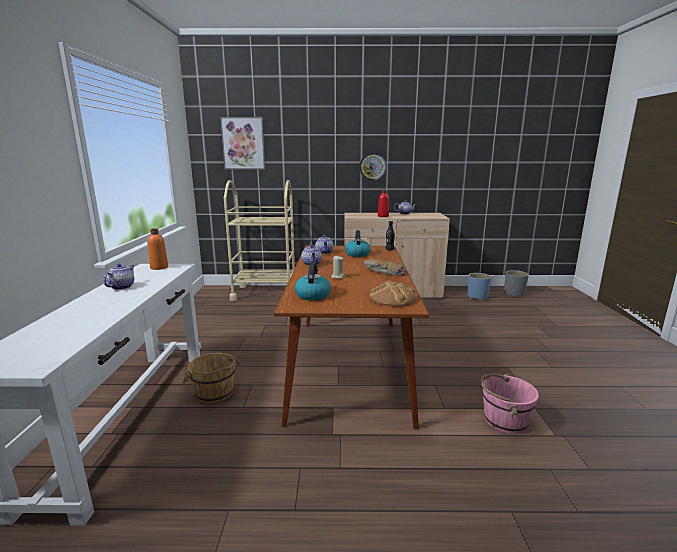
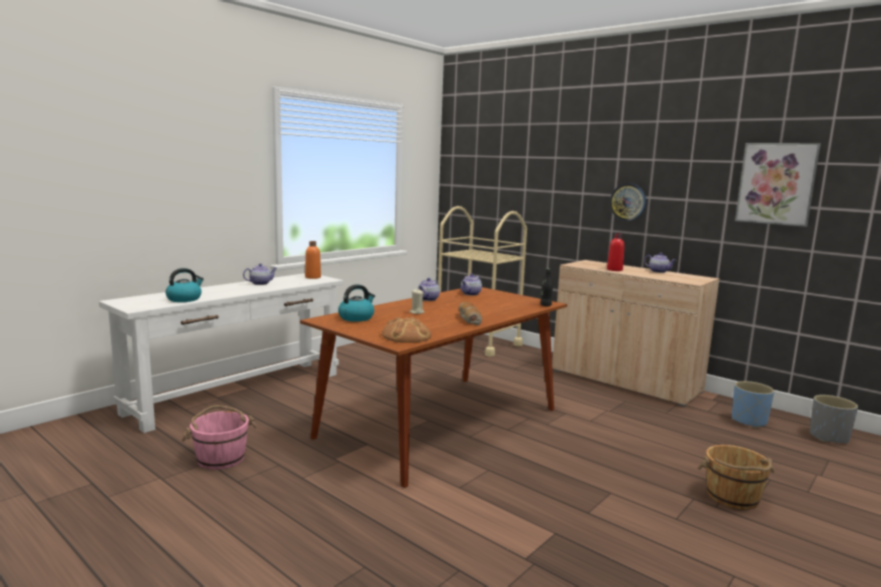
camera: 40 degrees right, 5 degrees down
brown bucket [182,353,240,403] -> brown bucket moved to [697,445,775,510]
picture [220,117,265,169] -> picture moved to [735,143,821,227]
kettle [345,230,371,257] -> kettle moved to [166,268,204,302]
pink bucket [481,374,539,434] -> pink bucket moved to [182,405,257,470]

